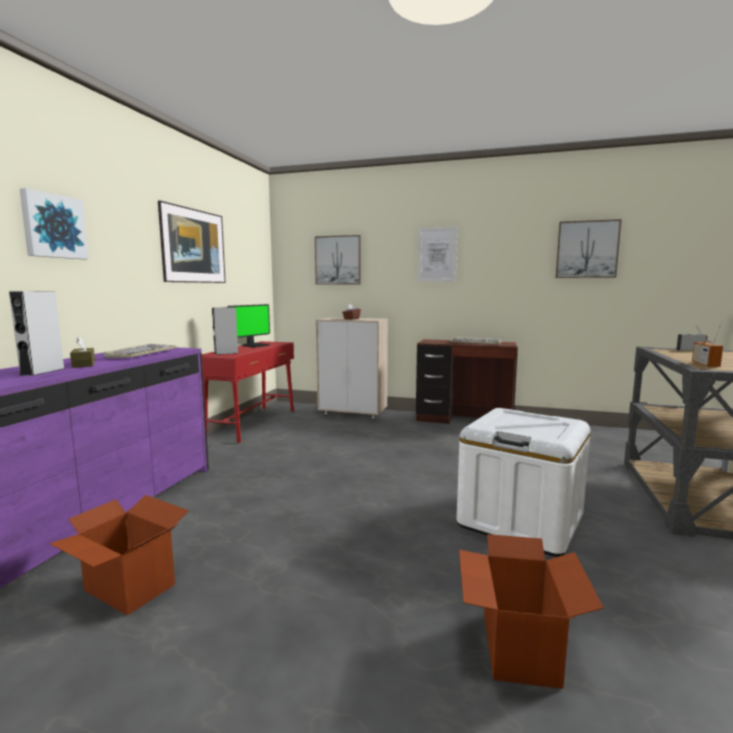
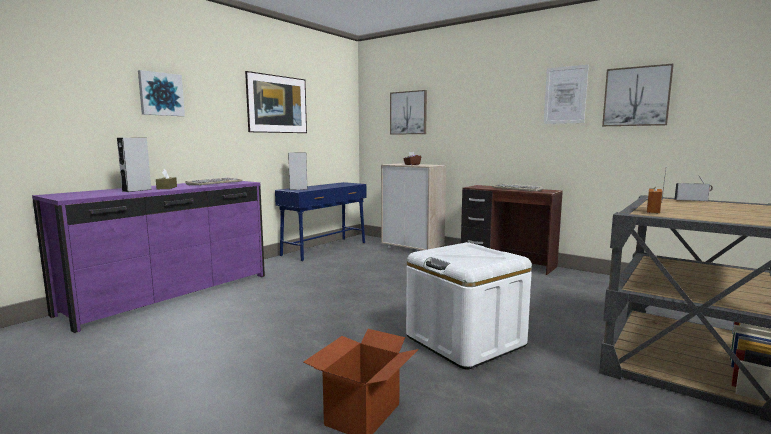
camera: 20 degrees right, 0 degrees up
cardboard box [50,495,189,616] -> none
red console table [202,341,294,443] -> blue console table [275,182,367,261]
monitor [227,304,270,348] -> none
picture [418,226,457,282] -> picture moved to [544,65,589,124]

